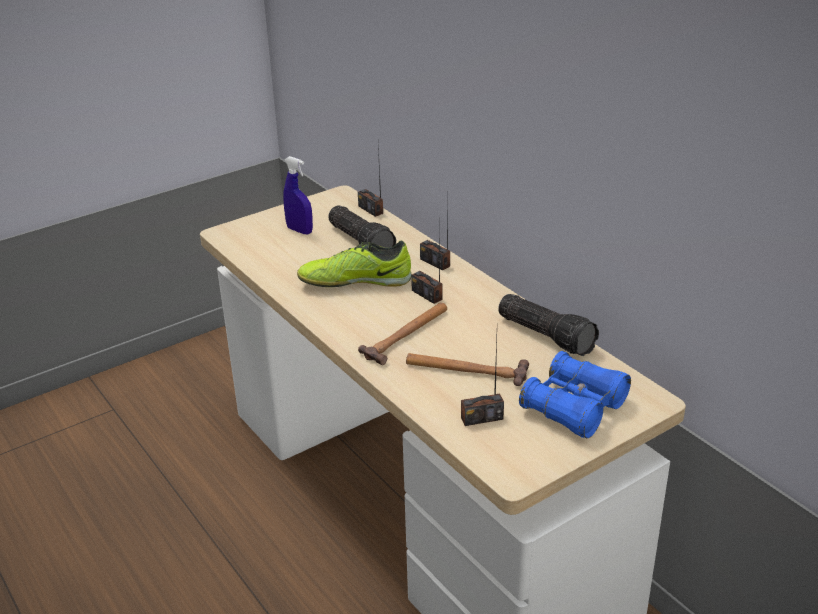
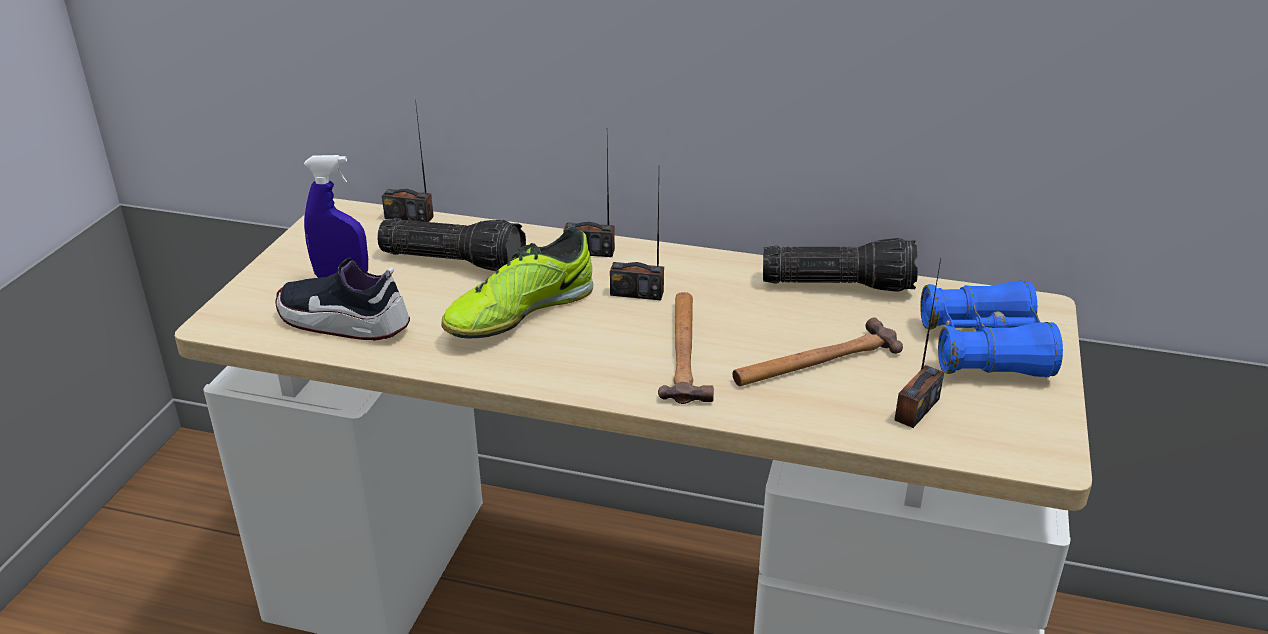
camera: 40 degrees left, 0 degrees up
none -> shoe [275,257,410,341]

